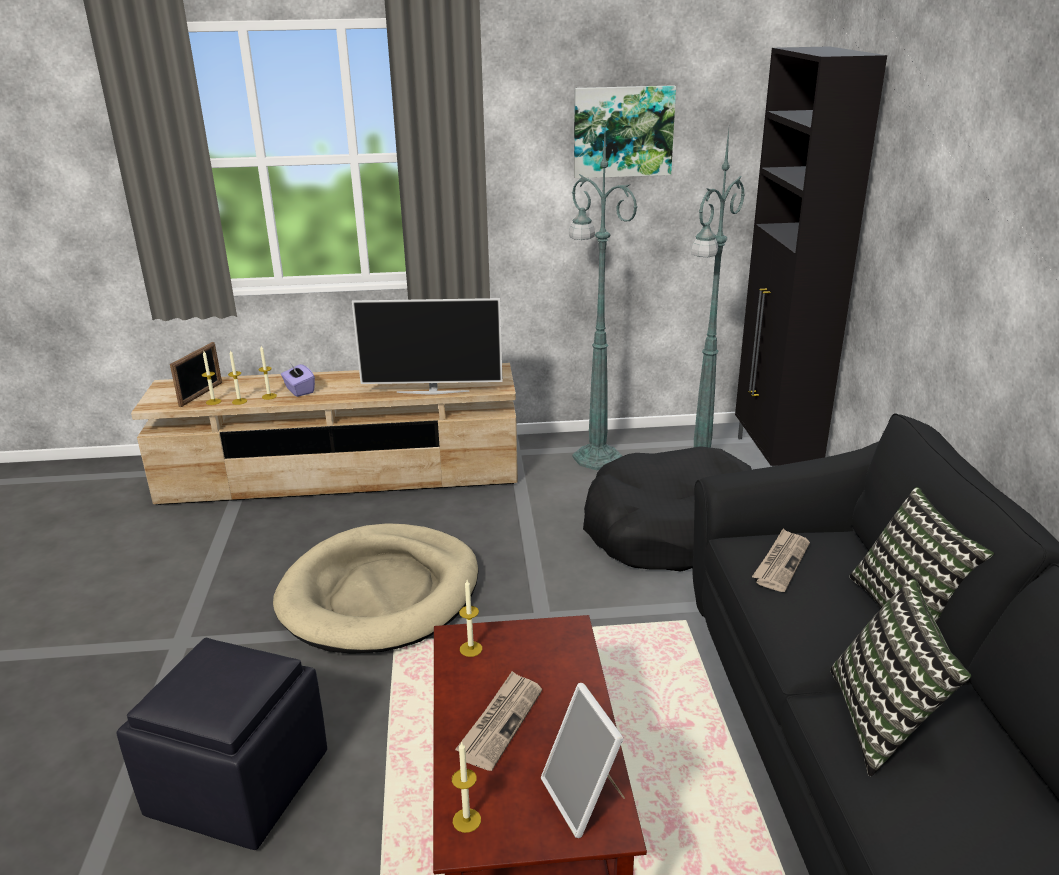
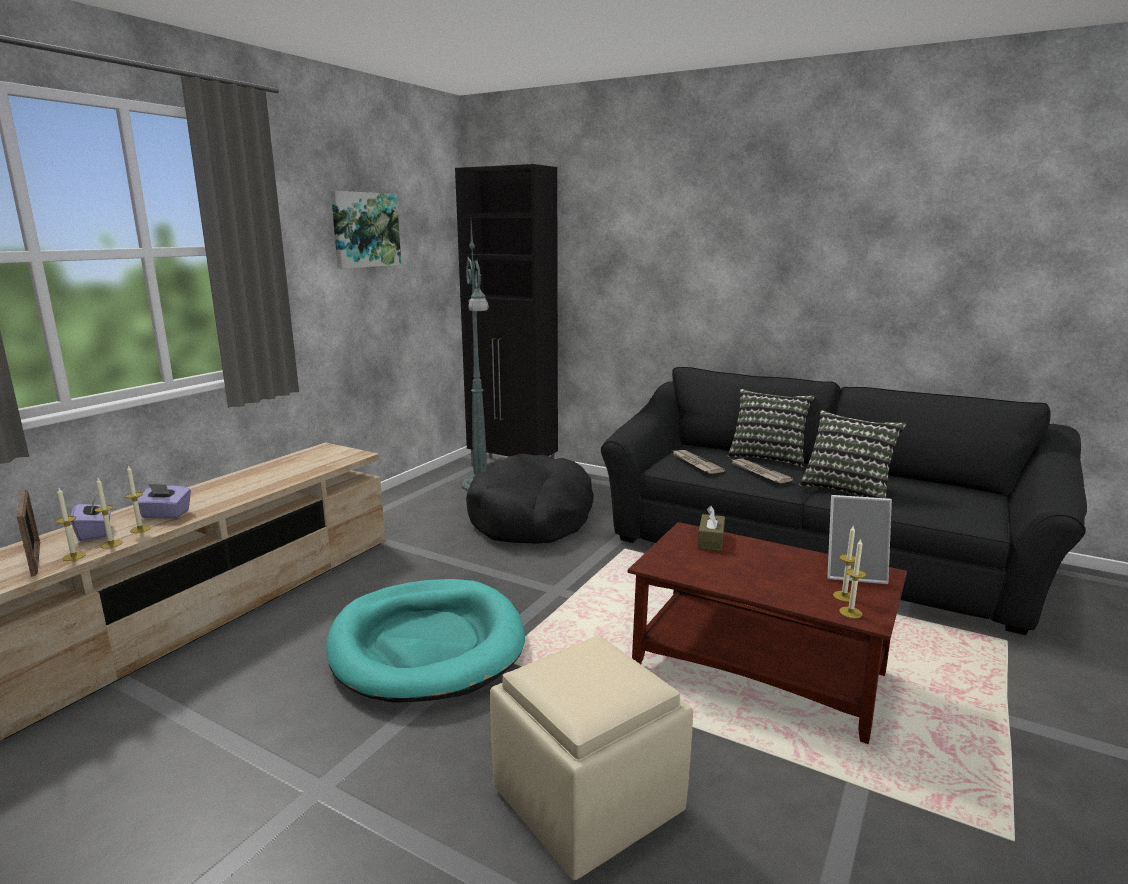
camera: 55 degrees left, 10 degrees down
black ottoman [116,638,327,850] -> beige ottoman [490,635,693,880]
beige dog bed [273,523,478,654] -> turquoise dog bed [326,579,525,703]
television [352,298,503,395] -> none
newspaper [455,671,542,771] -> newspaper moved to [730,459,793,483]
candle [459,580,482,657] -> candle moved to [833,526,856,602]
green floor lamp [569,132,637,470] -> none
none -> purple tissue box [71,496,111,541]
none -> brown tissue box [698,506,725,551]

